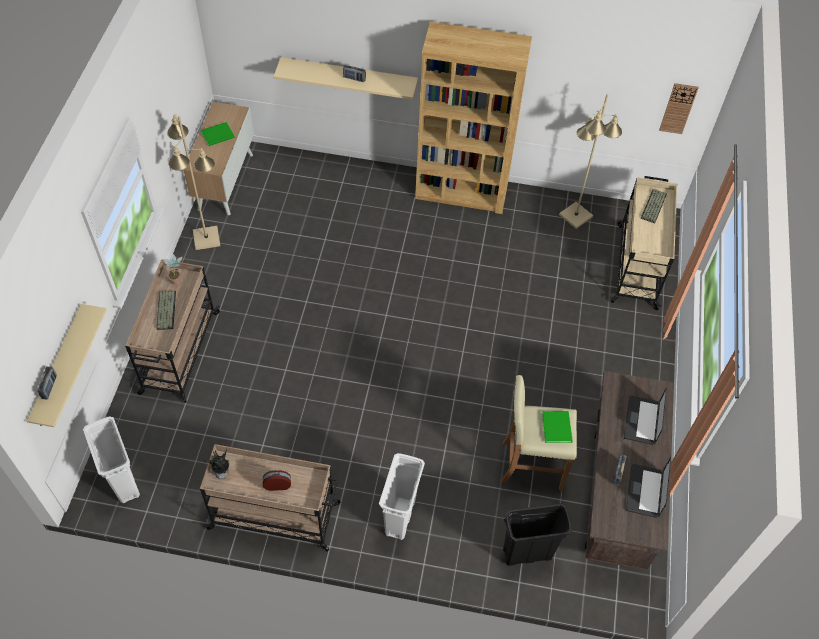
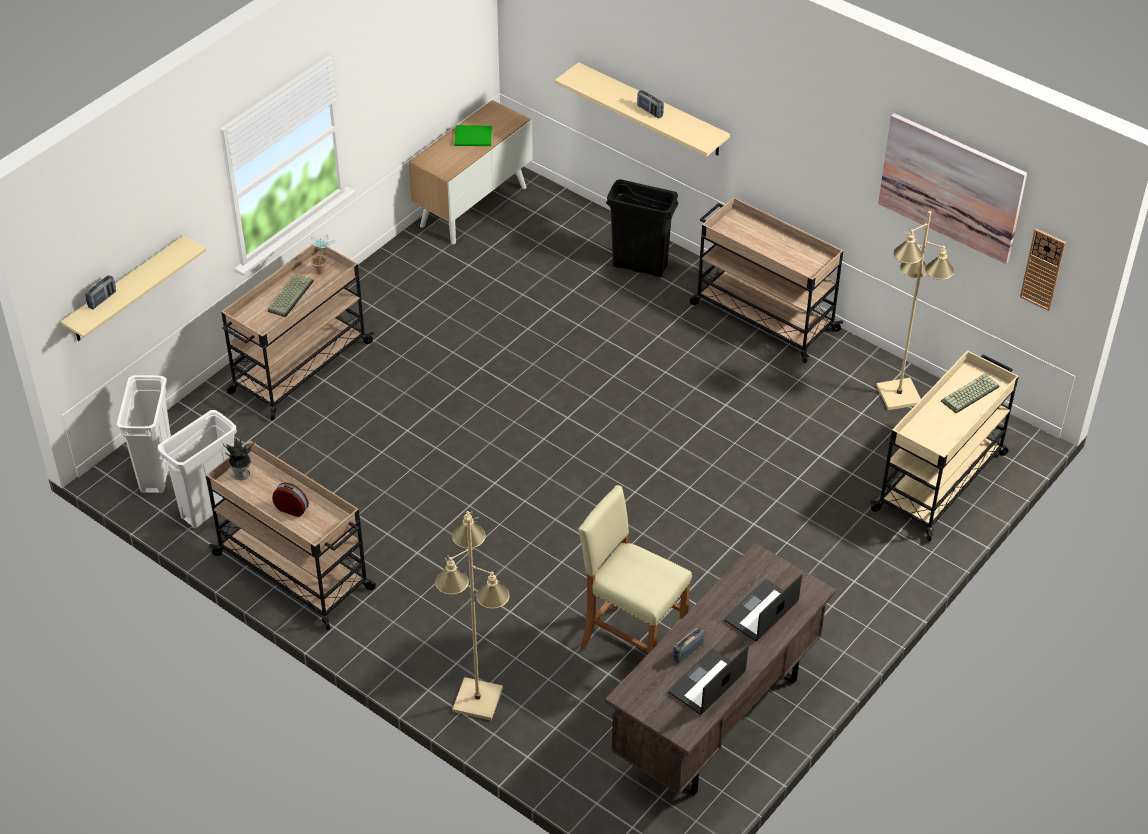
camera: 30 degrees right, 10 degrees down
beige floor lamp [167,114,220,250] -> beige floor lamp moved to [435,511,510,720]
white trash can [379,453,425,540] -> white trash can moved to [158,410,237,528]
brown bookcase [415,22,532,214] -> beige cart [690,197,843,363]
black trash can [503,503,572,566] -> black trash can moved to [606,179,679,277]
green book [542,411,573,443] -> none
none -> picture [878,113,1027,264]

